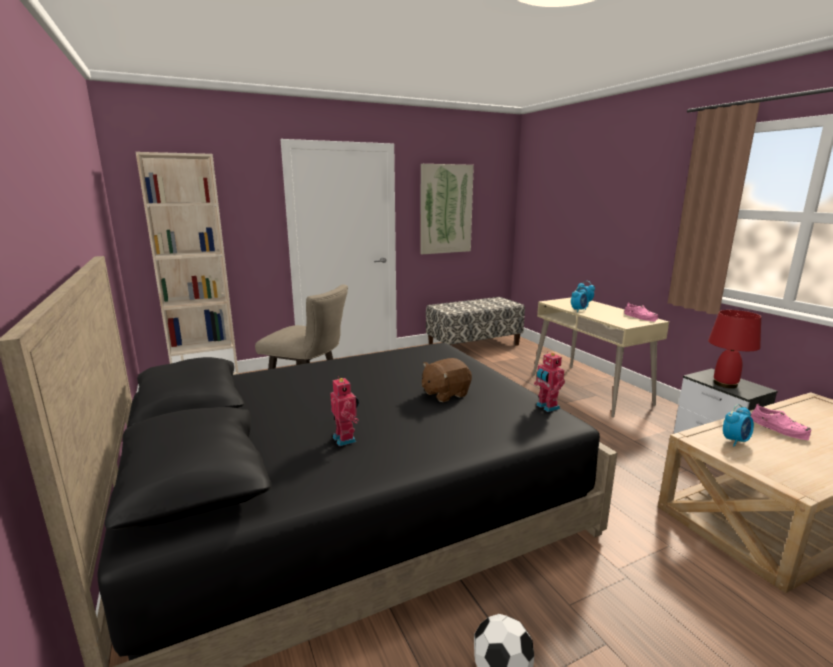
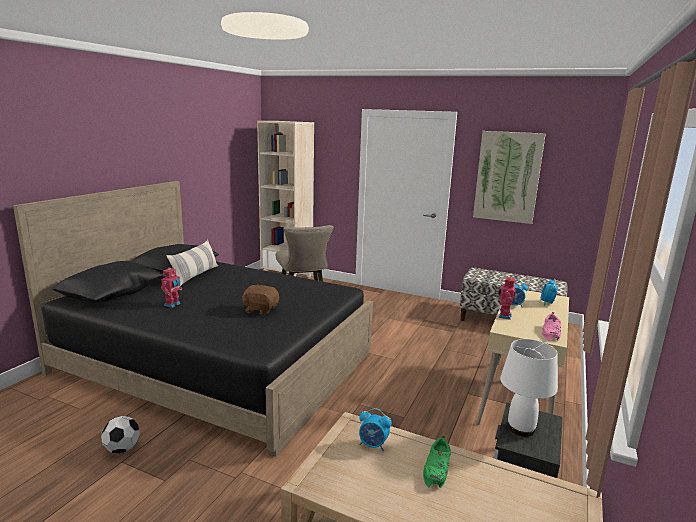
camera: 50 degrees right, 0 degrees up
toy robot [534,351,565,412] -> toy robot moved to [498,277,516,320]
red table lamp [708,310,761,388] -> white table lamp [500,339,558,437]
pink shoe [750,403,811,440] -> green shoe [423,436,451,488]
none -> pillow [166,239,218,286]

